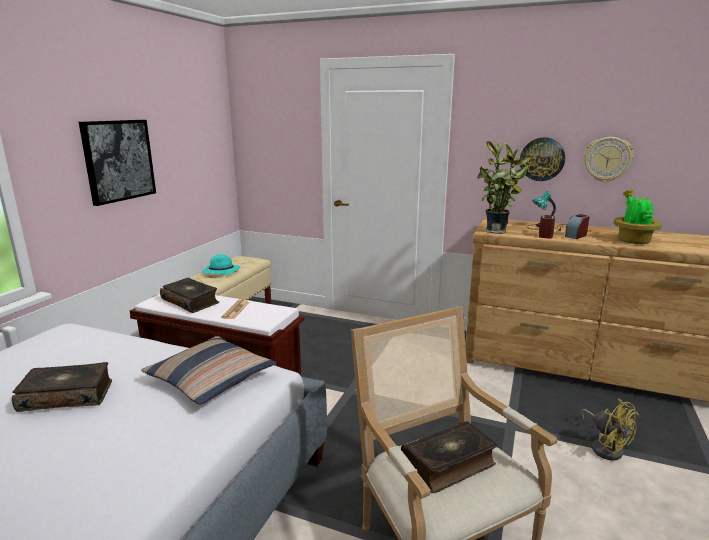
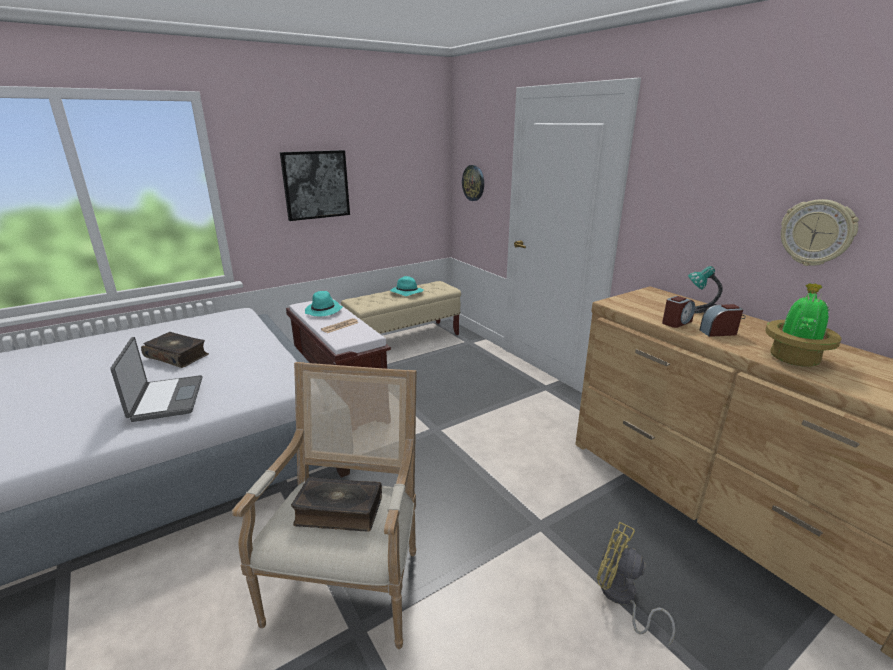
camera: 35 degrees right, 5 degrees up
pillow [141,336,277,405] -> none
book [160,278,219,313] -> turquoise hat [305,291,343,316]
potted plant [477,141,530,234] -> none
wall clock [520,137,565,181] -> wall clock moved to [462,165,484,201]
yellow fan [581,399,639,461] -> yellow fan turned 120 degrees clockwise [597,522,675,646]
none -> laptop [110,337,203,422]

